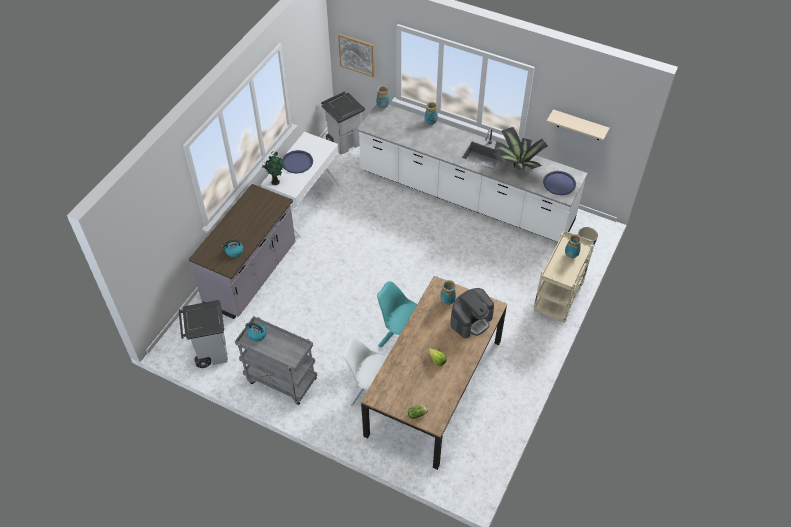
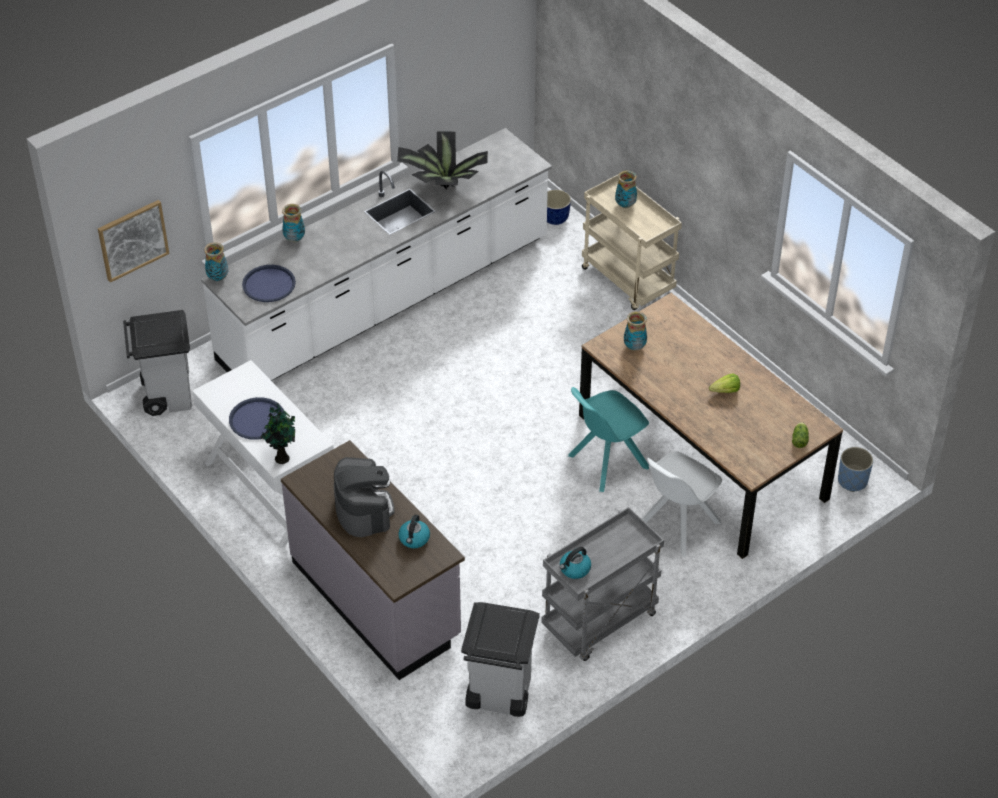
camera: 65 degrees left, 5 degrees down
coffee machine [450,288,494,338] -> coffee machine moved to [334,457,394,537]
blue tray [543,171,576,195] -> blue tray moved to [242,265,296,302]
beige shelf [546,109,610,140] -> none
none -> blue planter [838,447,873,492]

